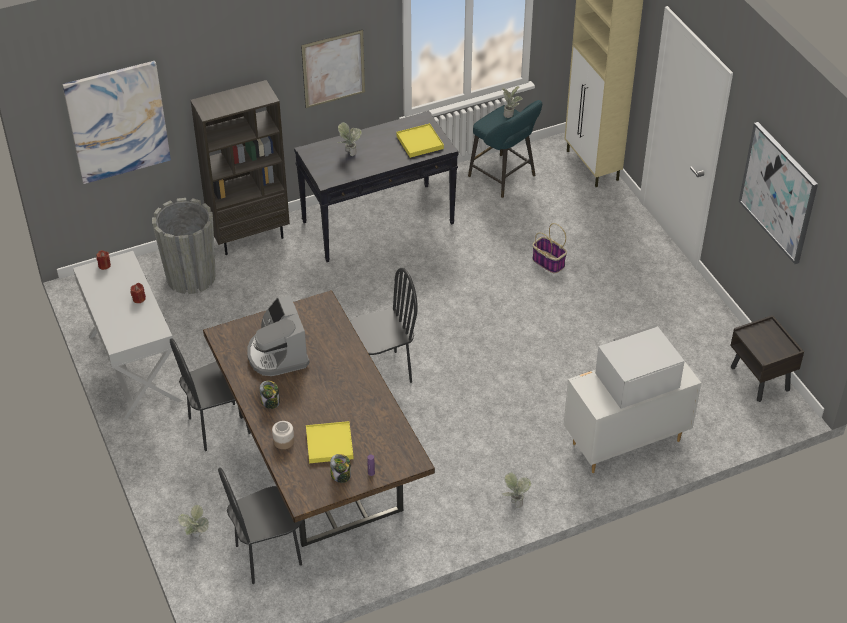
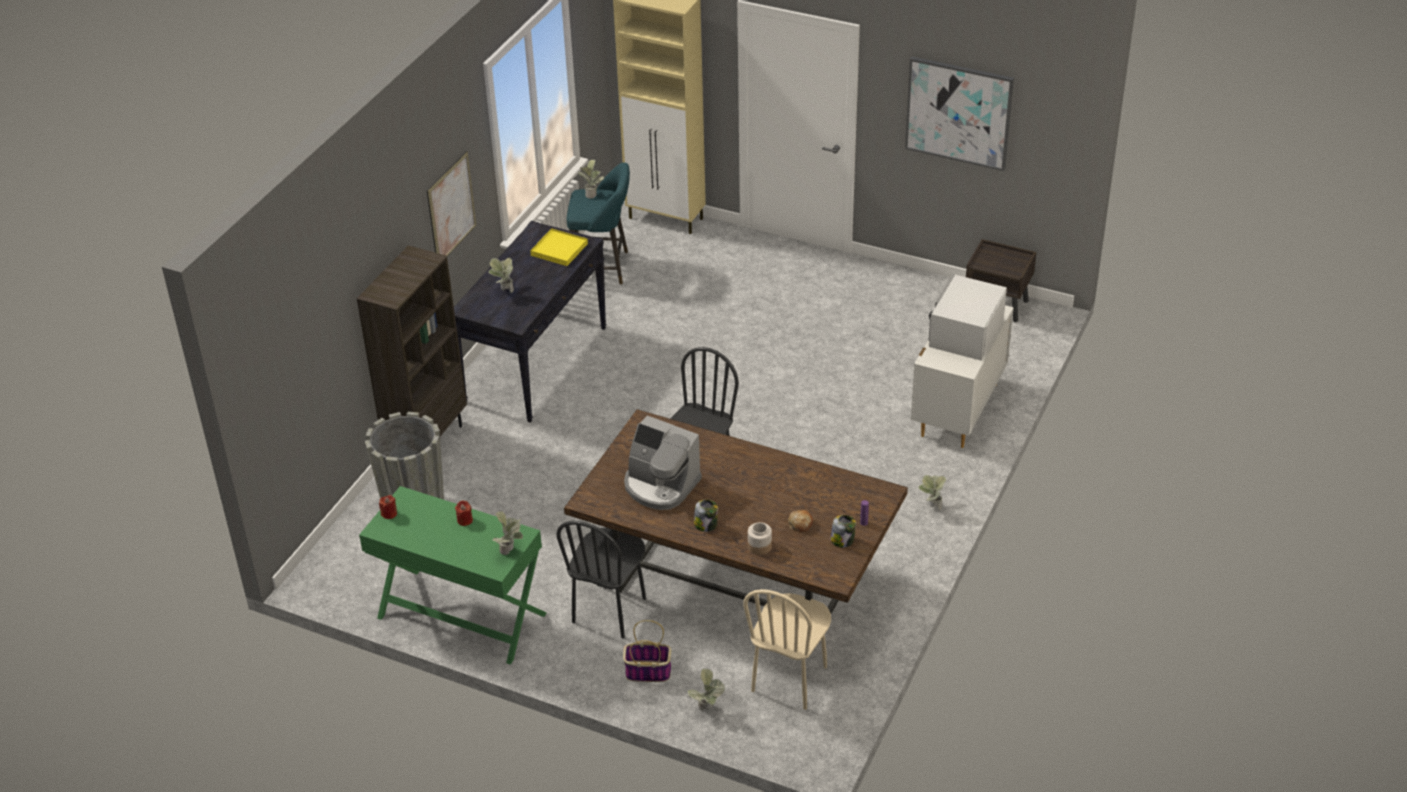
camera: 40 degrees left, 5 degrees down
picture [62,61,171,184] -> none
white console table [73,251,183,420] -> green console table [359,486,547,665]
black chair [218,467,303,584] -> beige chair [743,589,831,710]
yellow tray [306,421,354,463] -> bread [788,510,813,532]
basket [532,223,567,274] -> basket moved to [623,620,671,682]
none -> potted plant [493,511,523,555]

